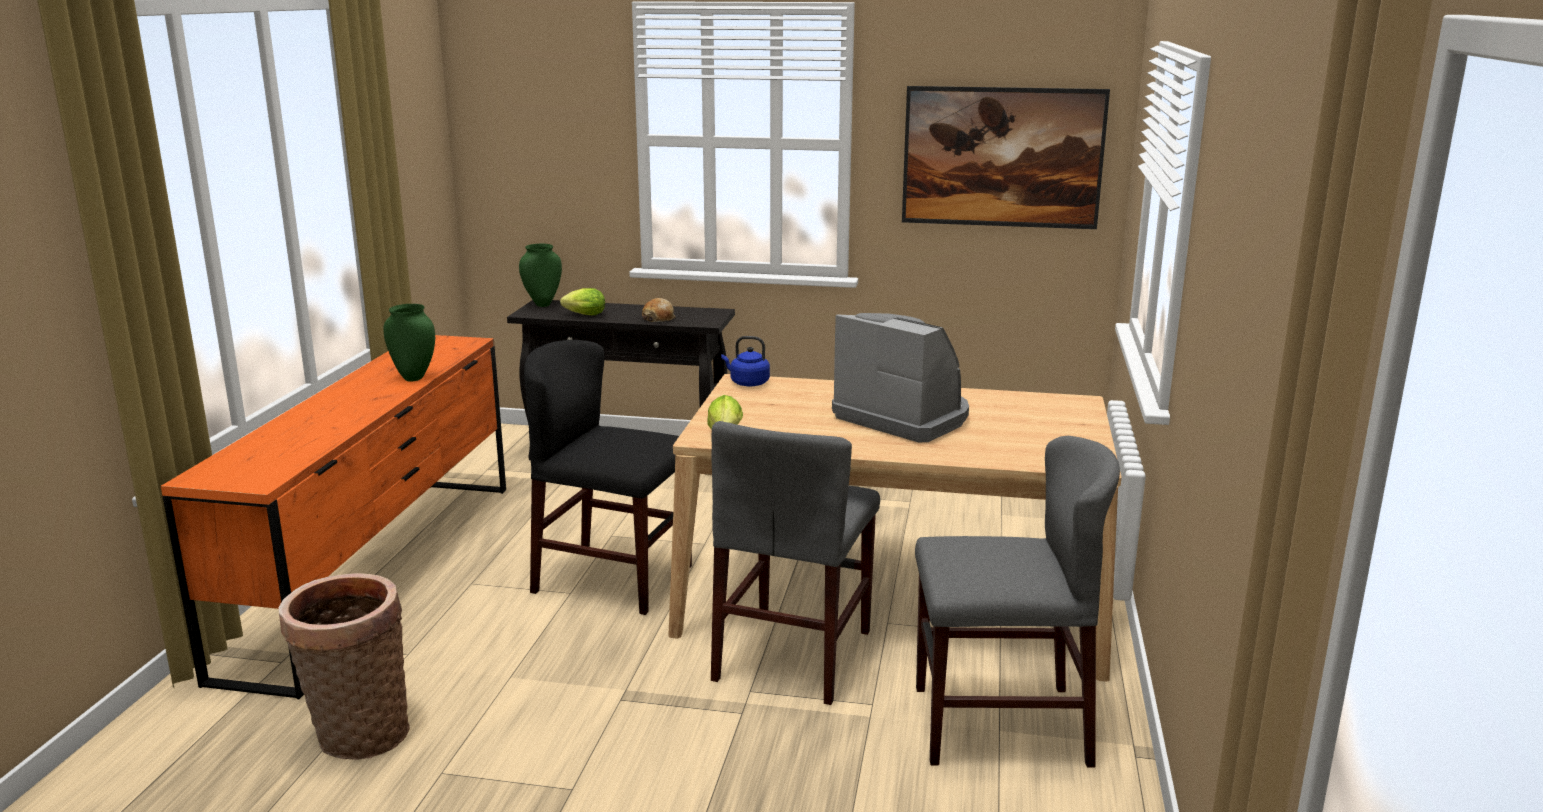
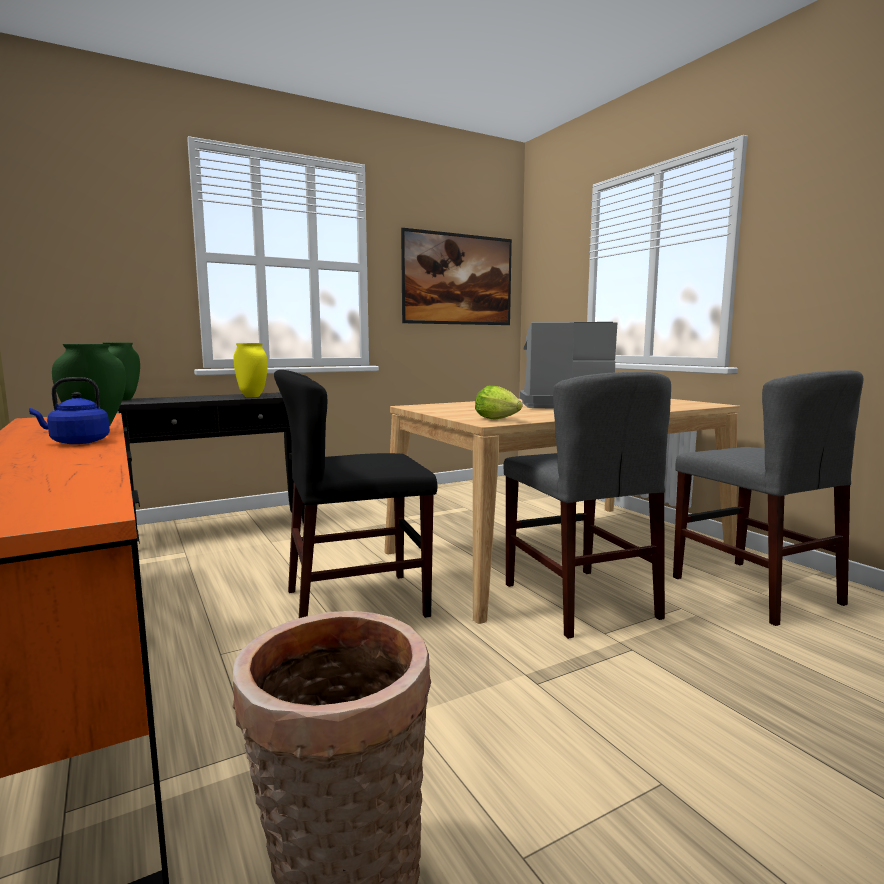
camera: 40 degrees left, 10 degrees down
lettuce [560,288,605,315] -> none
bread [642,298,676,322] -> yellow vase [234,343,268,397]
blue kettle [721,336,770,387] -> blue kettle moved to [29,377,110,444]
grey chair [915,436,1120,767] -> grey chair turned 105 degrees clockwise [673,370,864,626]

